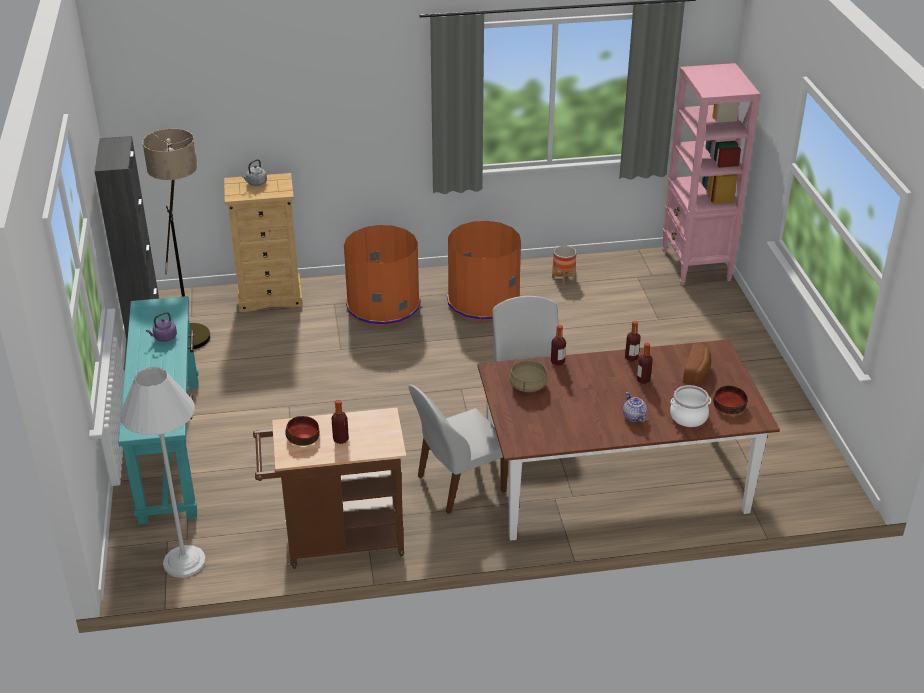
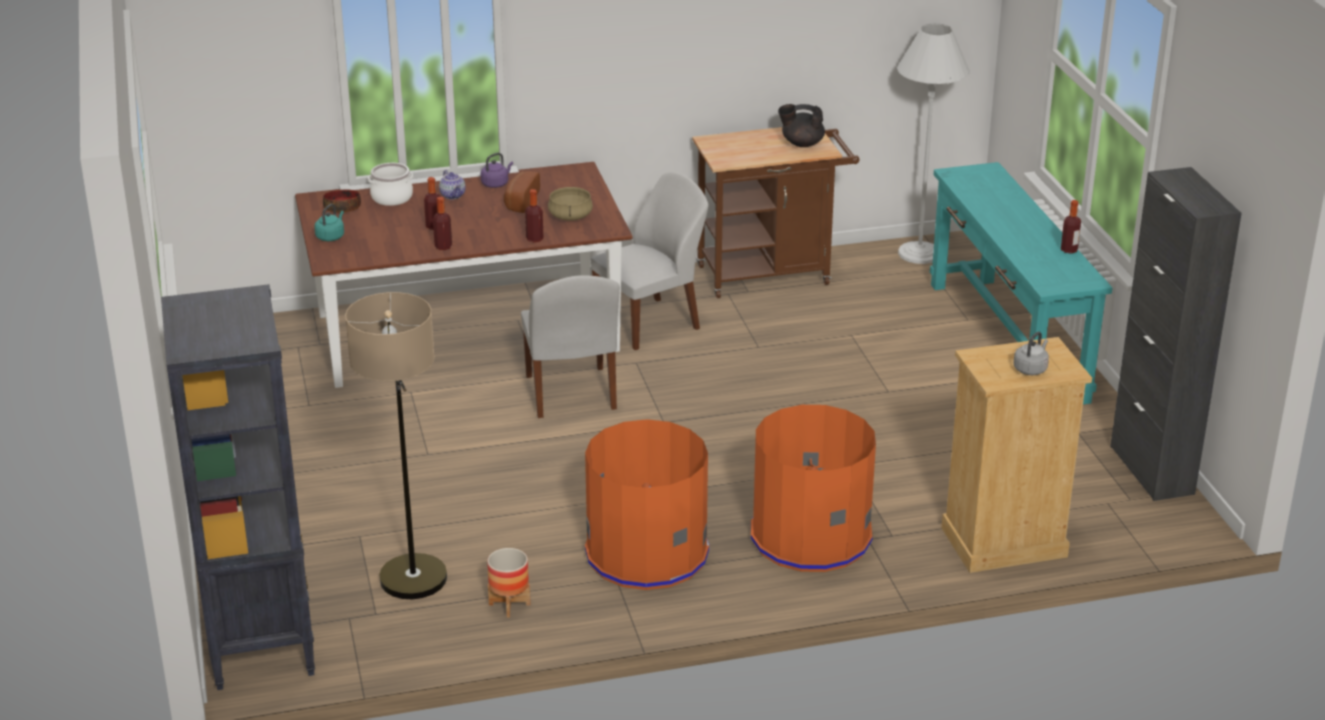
camera: 175 degrees right, 5 degrees down
floor lamp [142,129,210,349] -> floor lamp moved to [345,292,447,599]
purple kettle [146,312,177,342] -> purple kettle moved to [480,153,513,188]
bowl [285,416,320,446] -> black teapot [778,104,825,147]
bottle [331,400,349,444] -> bottle moved to [1061,200,1081,254]
pink bookcase [662,63,760,285] -> black bookcase [161,284,315,690]
bread [683,344,711,385] -> bread moved to [504,171,540,213]
none -> turquoise kettle [314,204,344,241]

